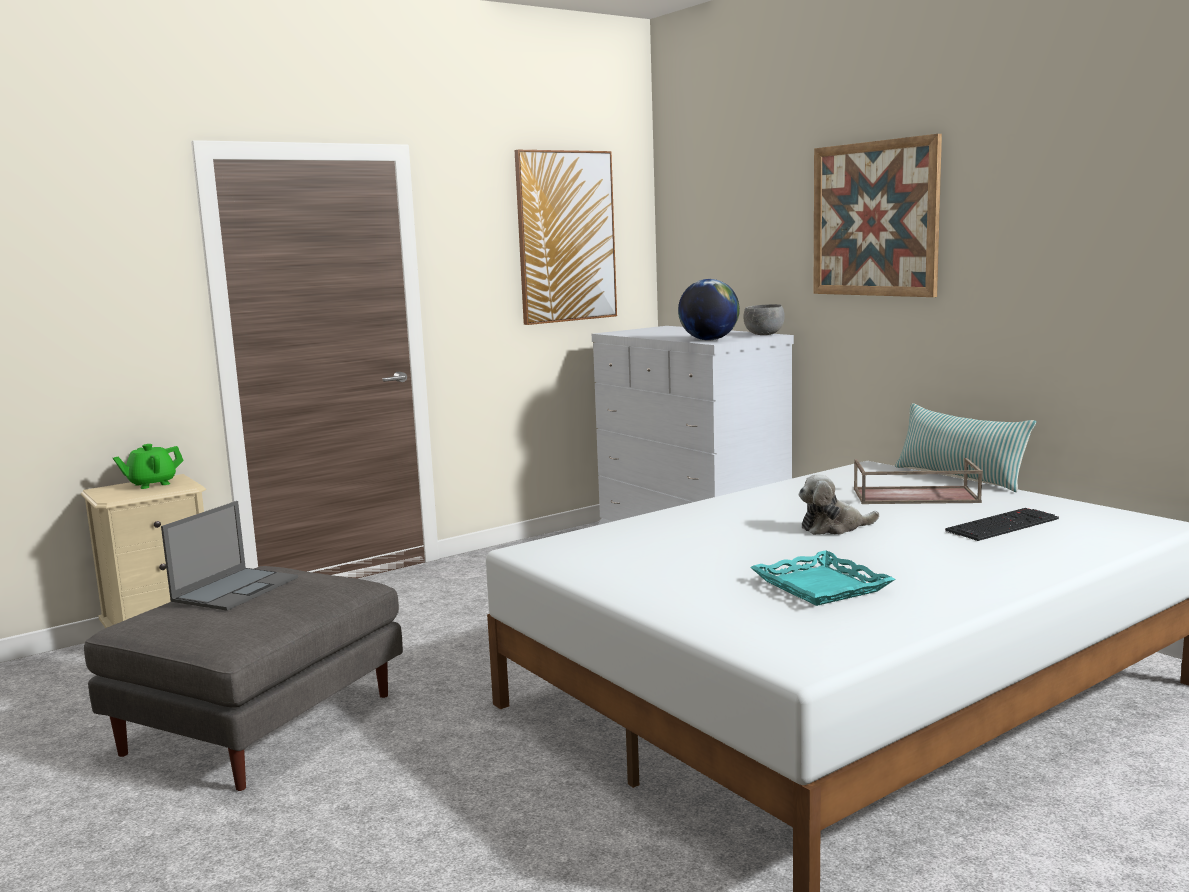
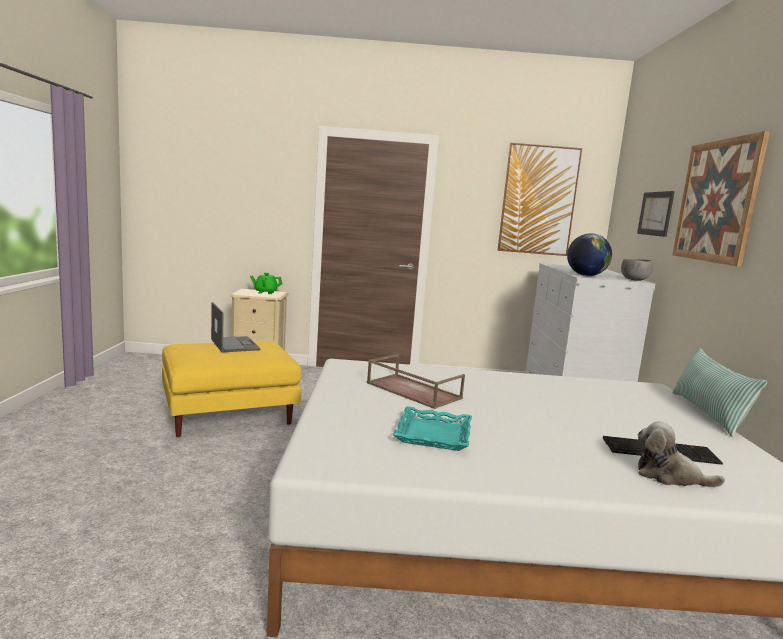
camera: 35 degrees right, 0 degrees up
grey ottoman [84,566,403,791] -> yellow ottoman [162,341,301,437]
laptop [161,501,298,611] -> laptop turned 90 degrees counterclockwise [211,302,260,352]
plush toy [798,474,879,535] -> plush toy moved to [638,421,725,487]
brown tray [854,458,983,504] -> brown tray moved to [367,354,465,409]
none -> picture [637,191,675,237]

